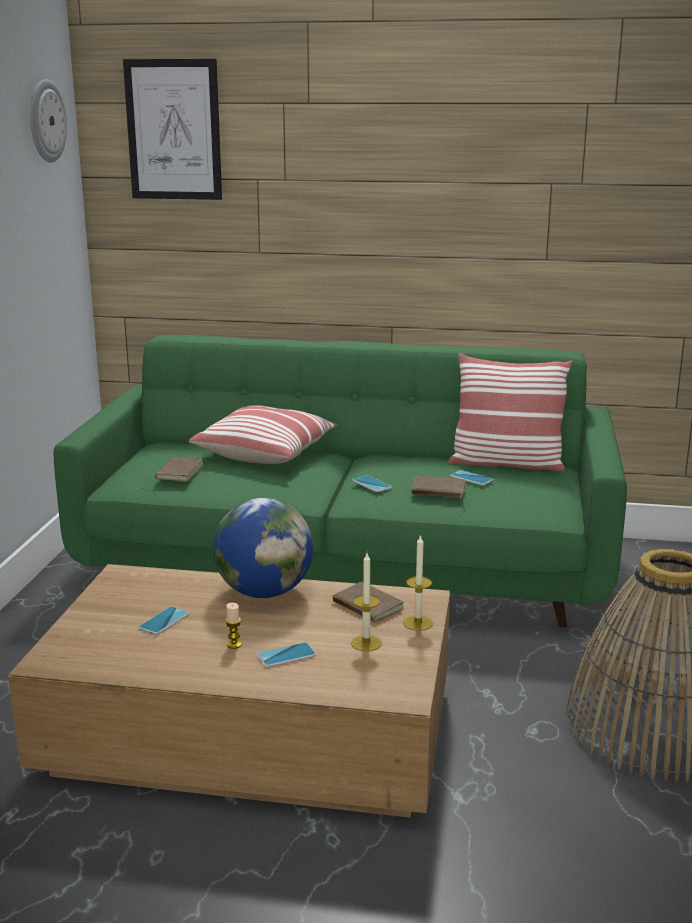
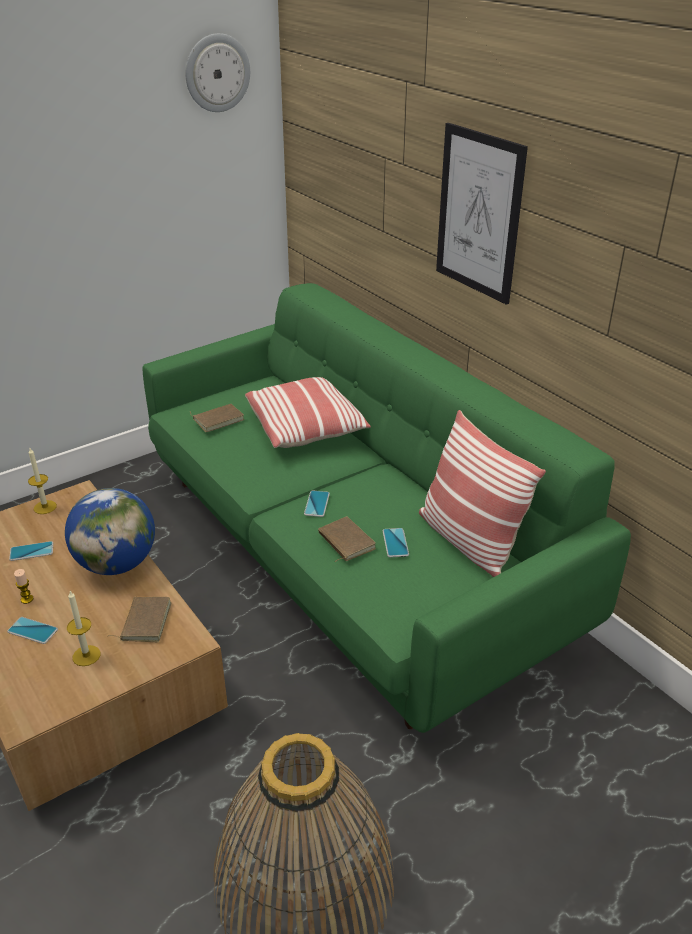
camera: 45 degrees right, 15 degrees up
picture [123,59,222,200] -> picture moved to [436,123,528,305]
candle [403,534,433,631] -> candle moved to [28,448,57,514]

